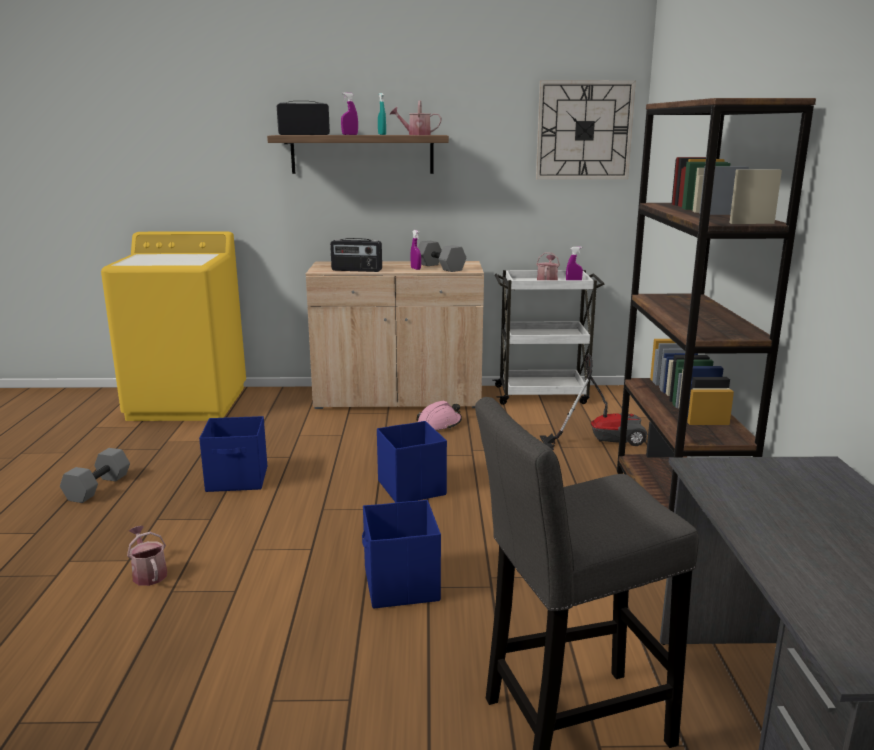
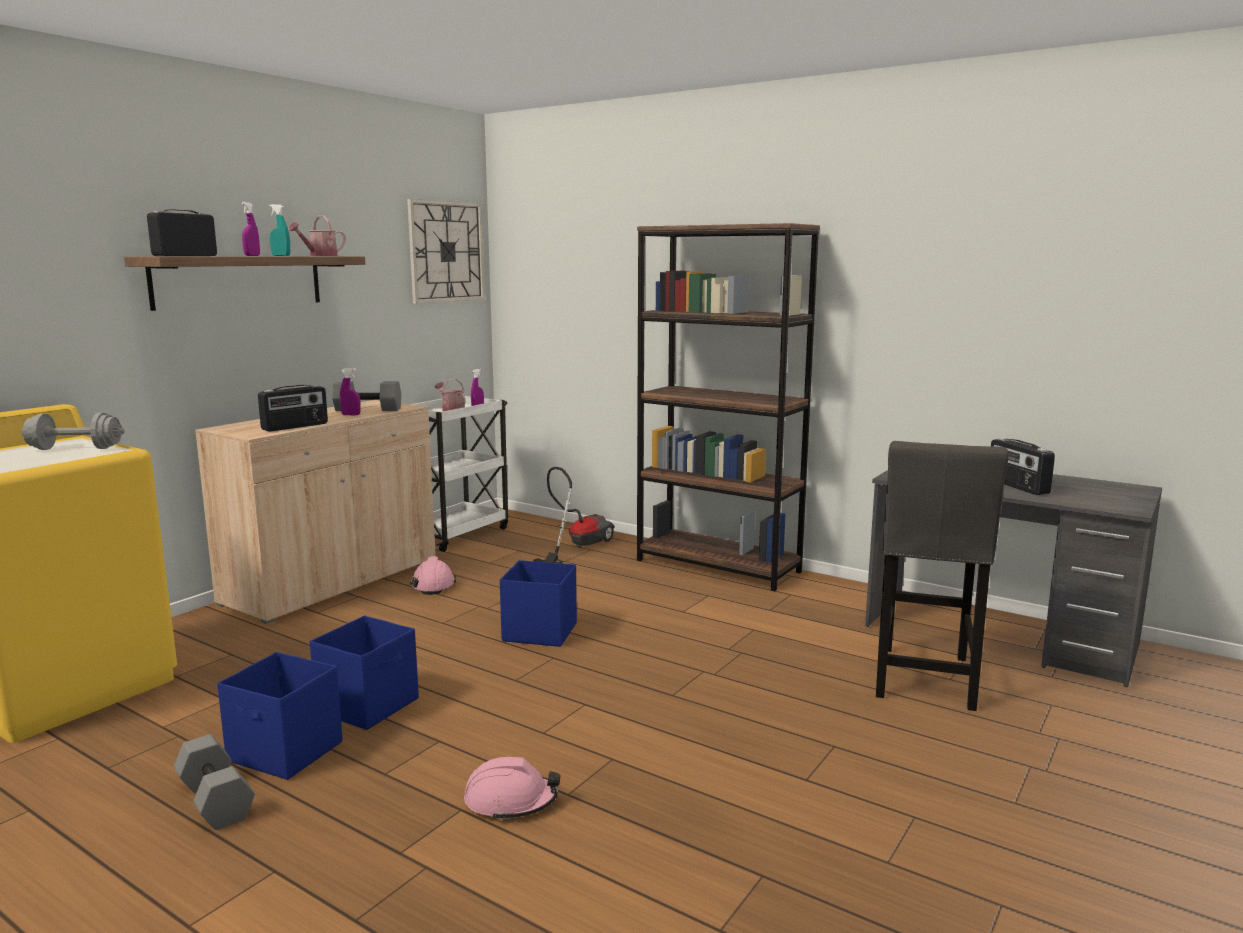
camera: 55 degrees left, 5 degrees down
watering can [127,526,167,586] -> pink hard hat [464,757,561,821]
blue storage box [362,500,441,608] -> blue storage box moved to [217,652,343,780]
none -> grey dumbbell [21,413,125,450]
none -> radio [991,438,1055,495]

